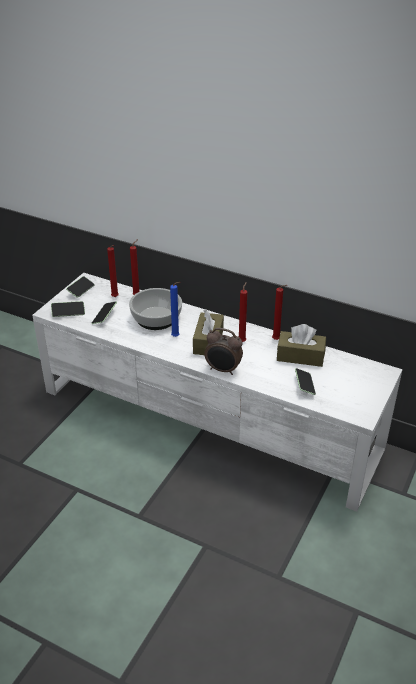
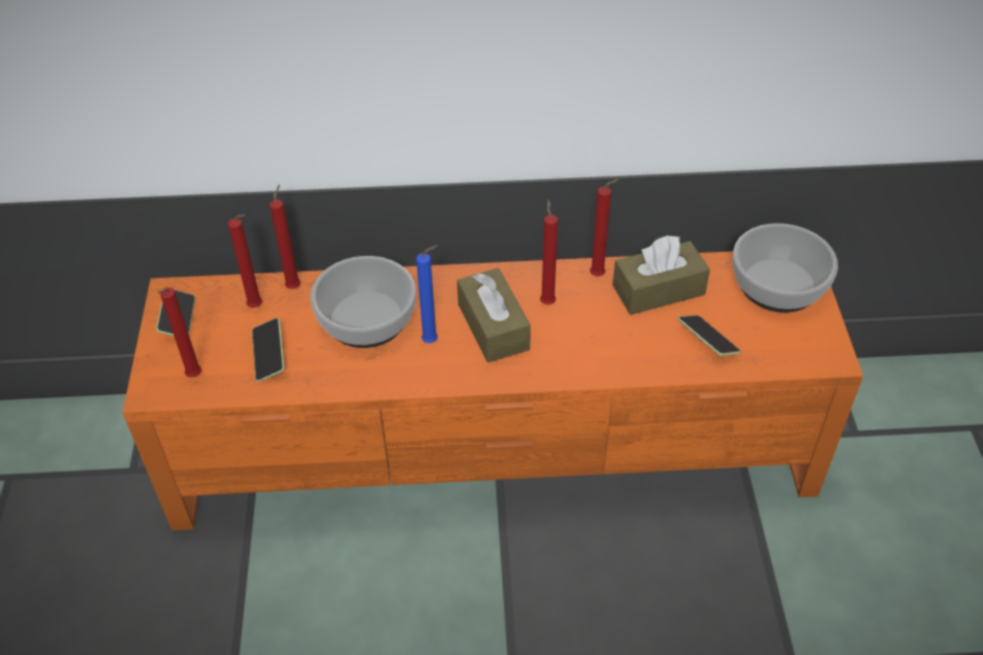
camera: 30 degrees left, 10 degrees up
white tv stand [32,273,403,512] -> orange tv stand [122,251,863,531]
phone [51,301,85,317] -> red candle [157,287,202,377]
alarm clock [204,328,243,375] -> none
none -> bowl [733,223,838,313]

